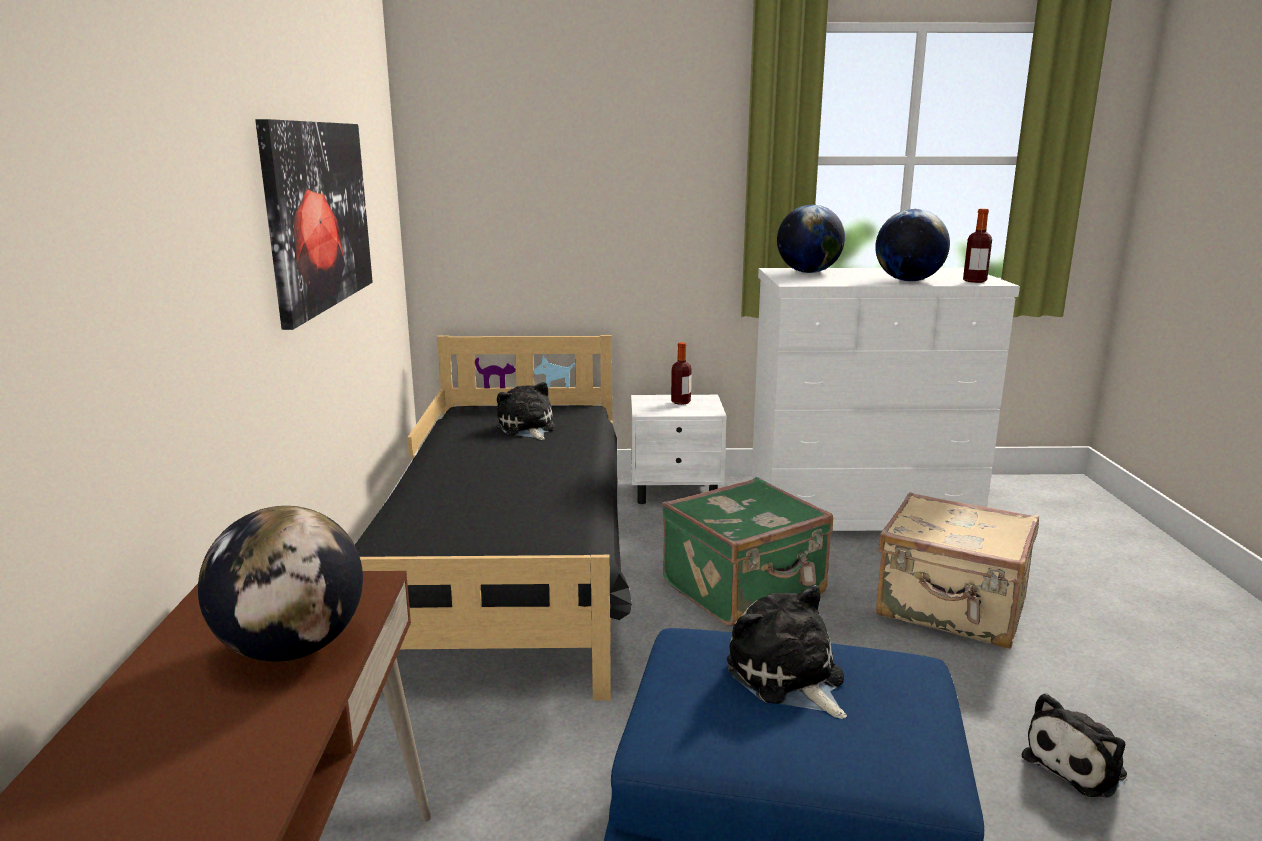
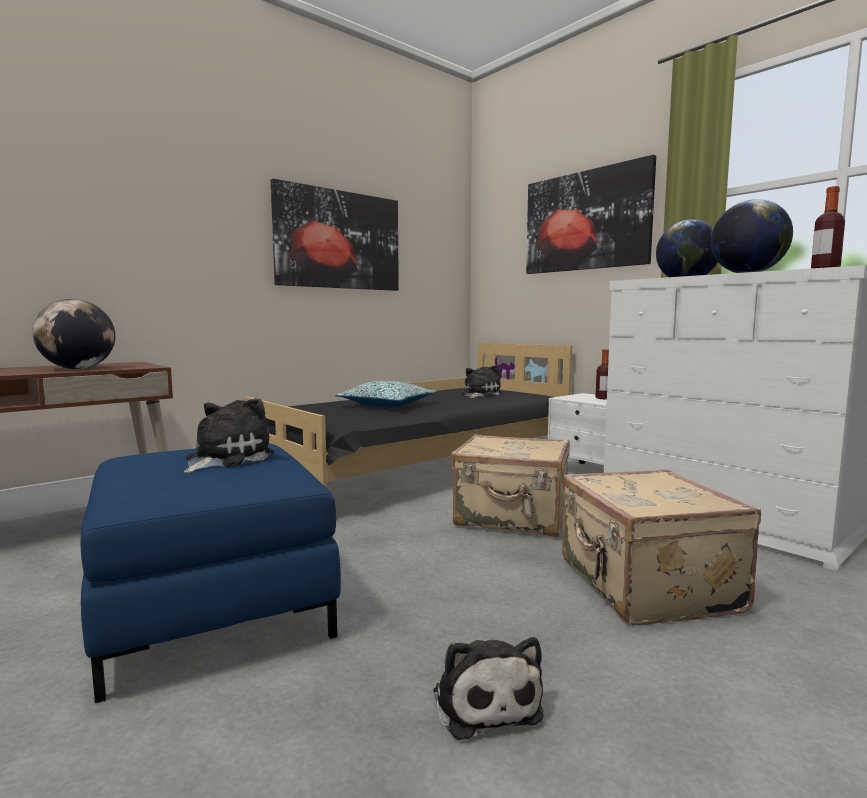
camera: 50 degrees right, 10 degrees down
green suitcase [662,477,833,626] -> beige suitcase [451,434,570,537]
plush toy [1022,693,1127,798] -> plush toy turned 120 degrees counterclockwise [433,637,544,740]
none -> pillow [335,381,437,408]
none -> picture [526,155,656,274]

